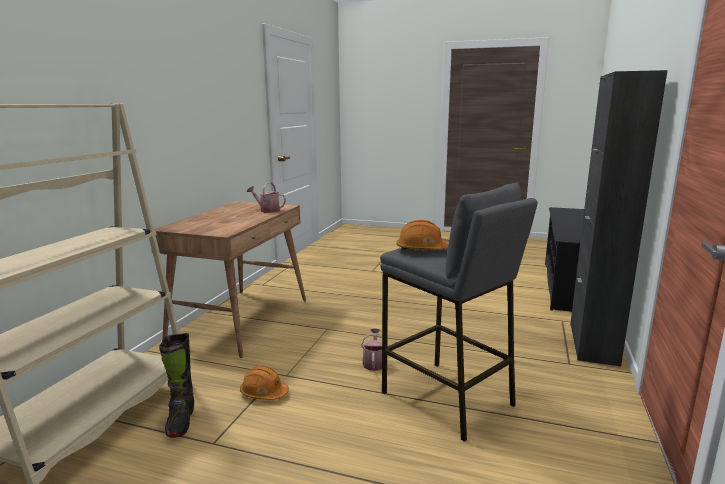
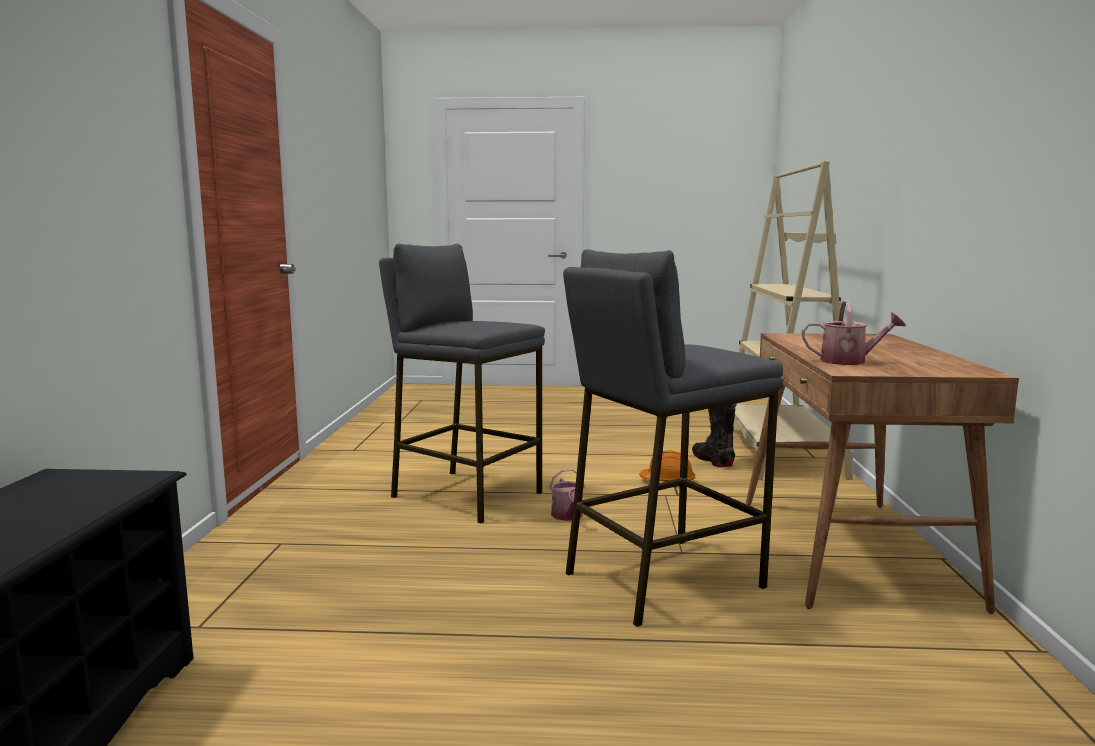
camera: 165 degrees right, 5 degrees down
orange hard hat [396,220,449,250] -> none
black cabinet [570,70,668,366] -> none
none -> grey stool [563,249,783,627]

